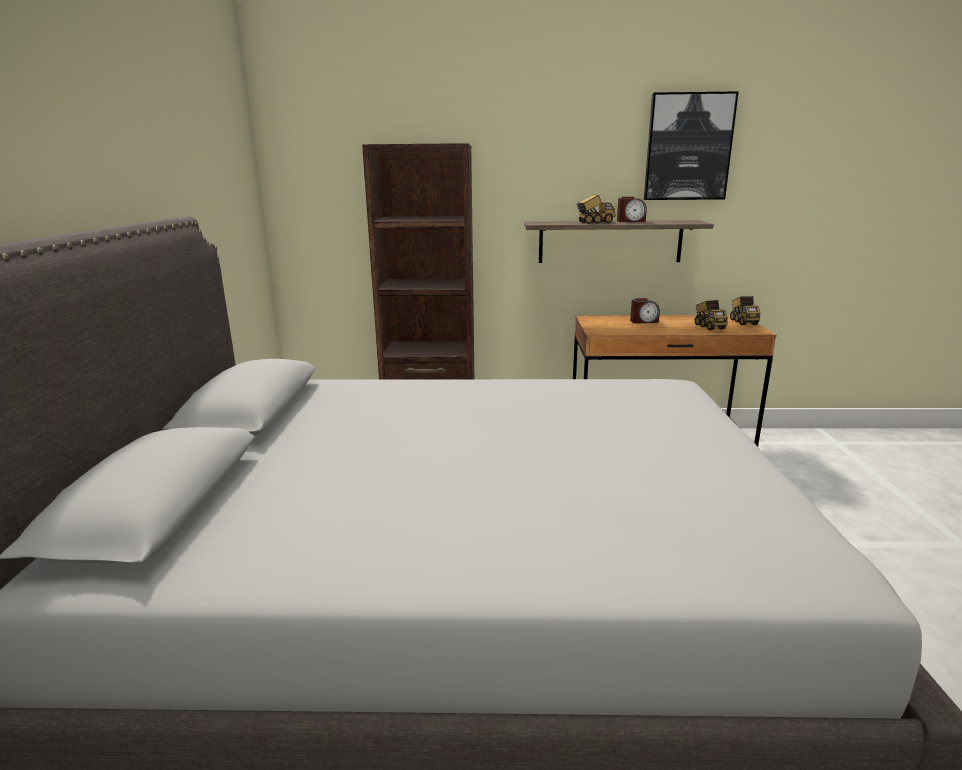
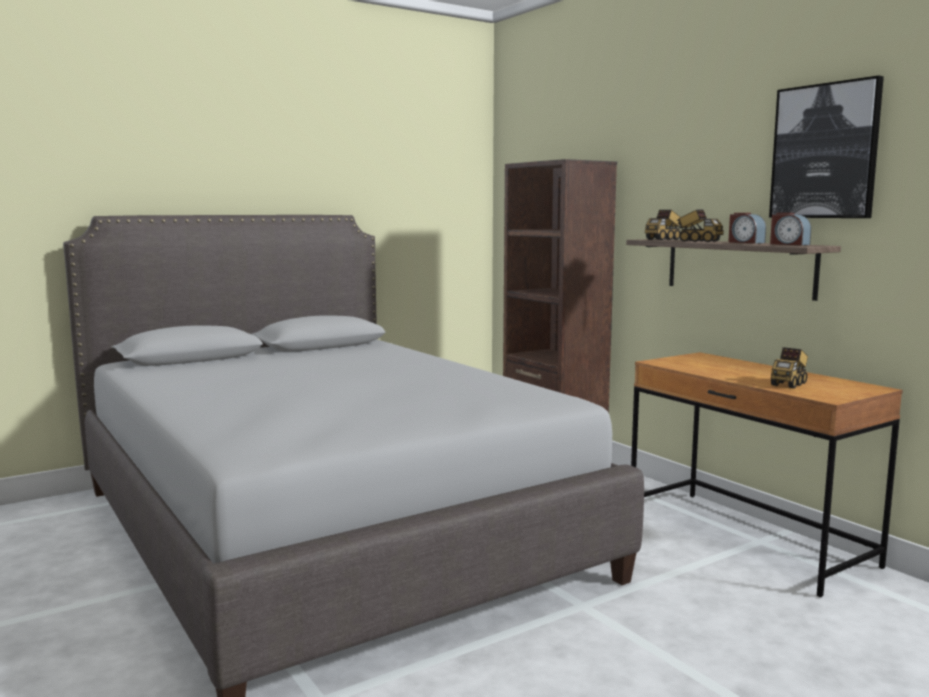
camera: 55 degrees right, 10 degrees down
alarm clock [630,298,660,324] -> alarm clock moved to [770,213,811,245]
toy truck [730,296,760,325] -> toy truck moved to [645,210,680,240]

